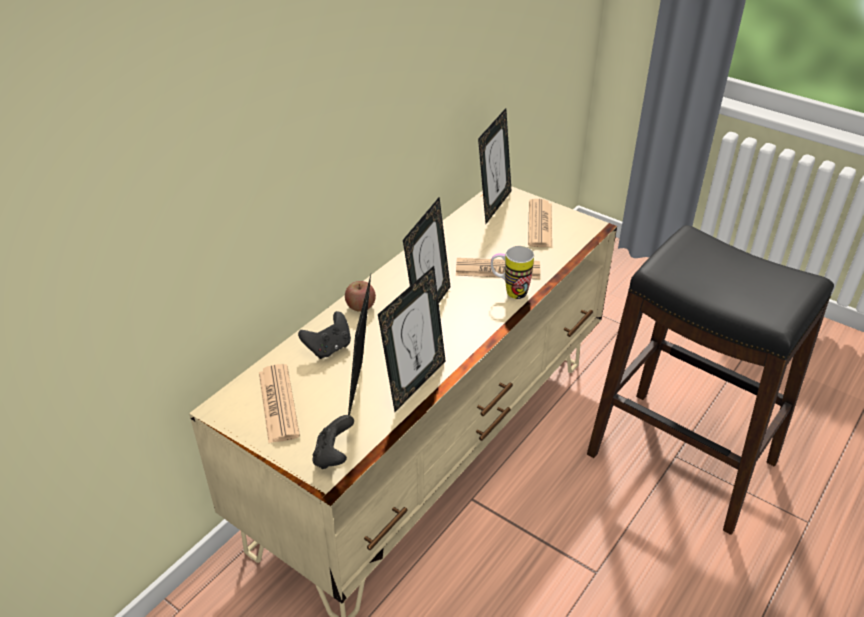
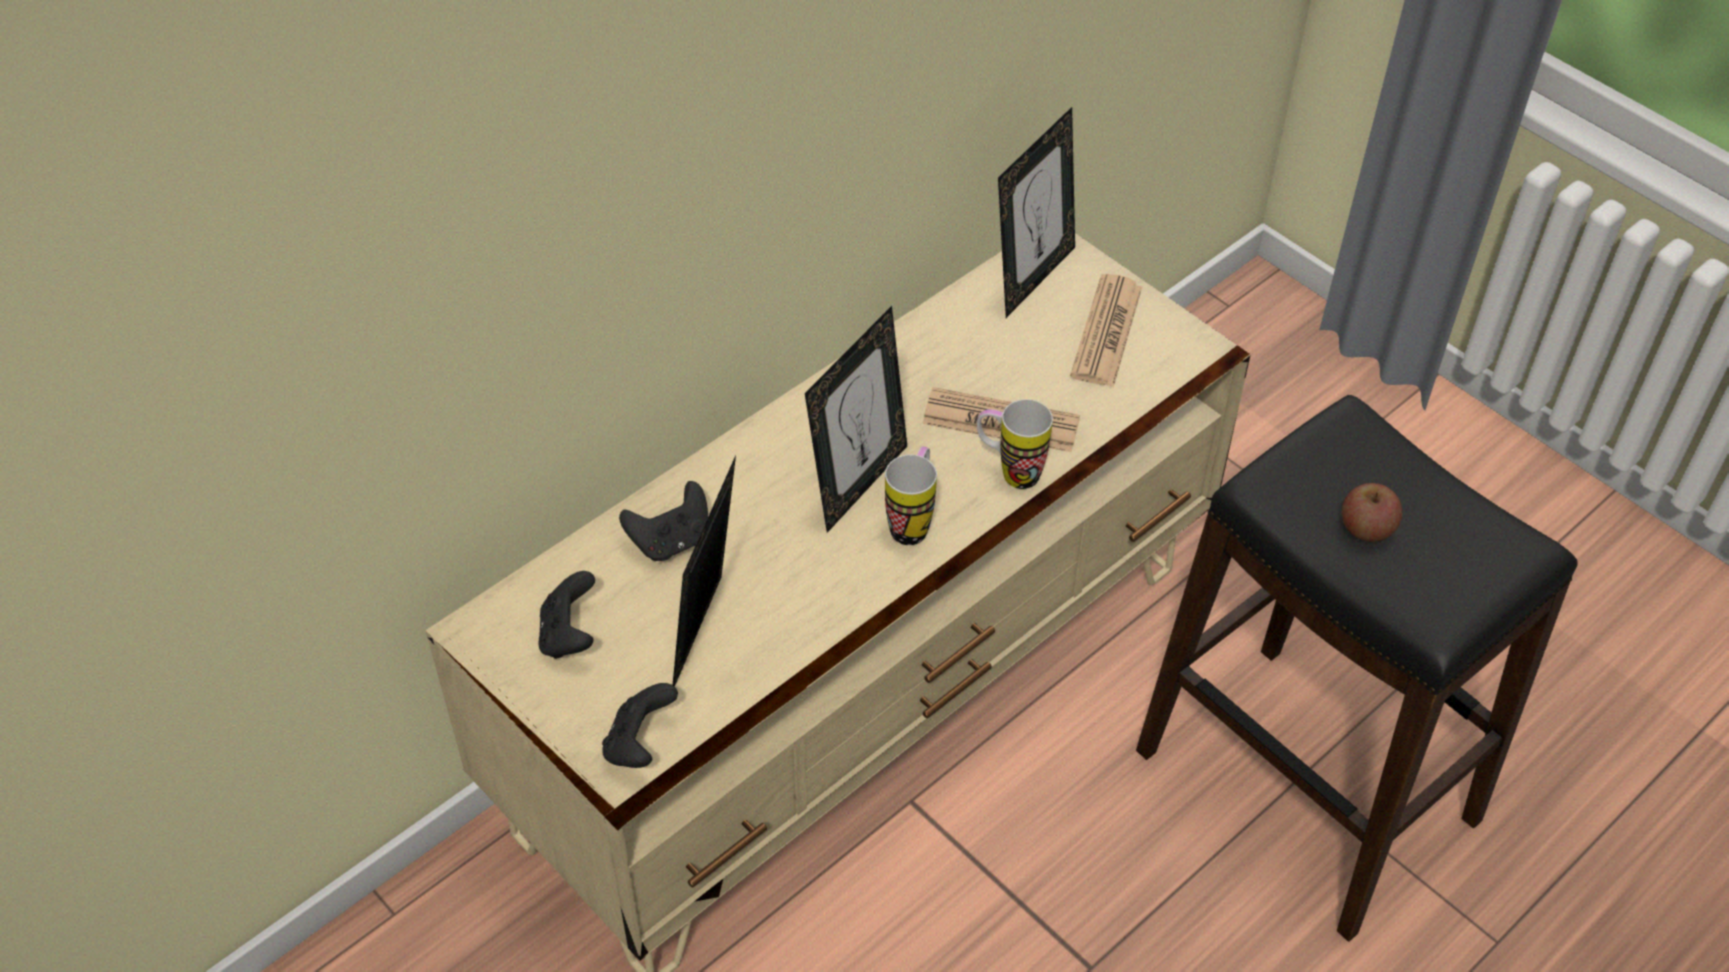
camera: 10 degrees right, 10 degrees up
newspaper [259,364,300,443] -> black game controller [538,571,595,659]
apple [345,281,376,312] -> apple moved to [1342,483,1402,542]
picture frame [378,266,446,412] -> none
none -> mug [885,447,937,545]

